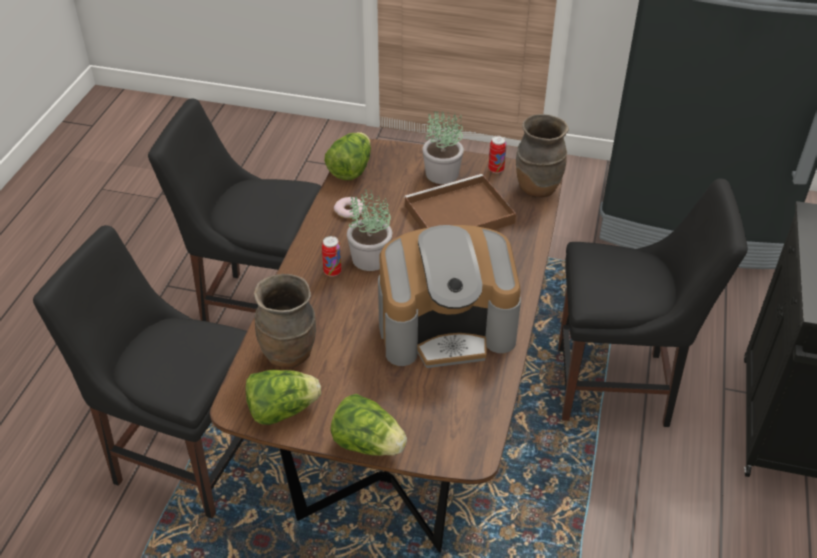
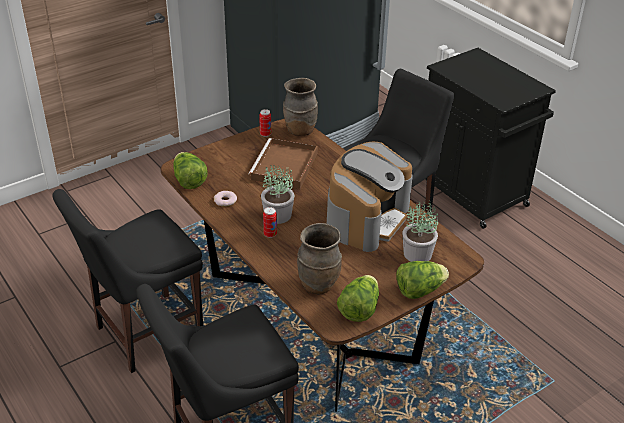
camera: 50 degrees left, 5 degrees down
potted plant [422,111,464,184] -> potted plant moved to [402,200,438,262]

